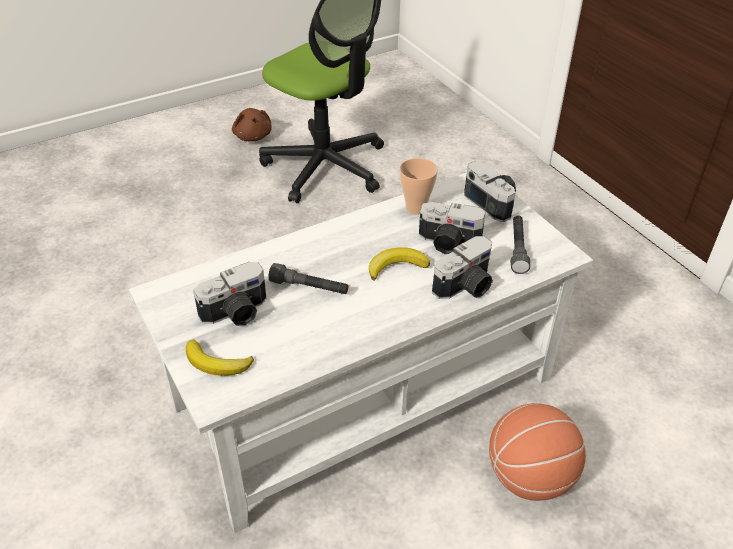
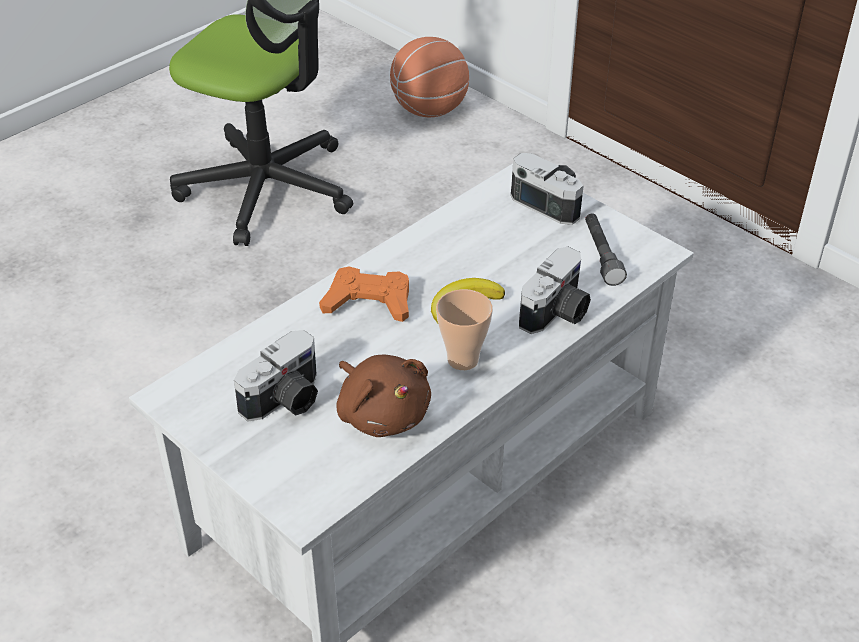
camera: 15 degrees left, 0 degrees up
banana [186,339,254,376] -> none
brown plush toy [232,108,272,142] -> brown plush toy moved to [337,355,431,437]
grey flashlight [268,263,348,294] -> none
cup [399,158,438,215] -> cup moved to [436,289,493,370]
camera [419,202,486,254] -> none
basketball [489,403,586,501] -> basketball moved to [390,37,469,117]
none -> orange game controller [319,266,409,322]

